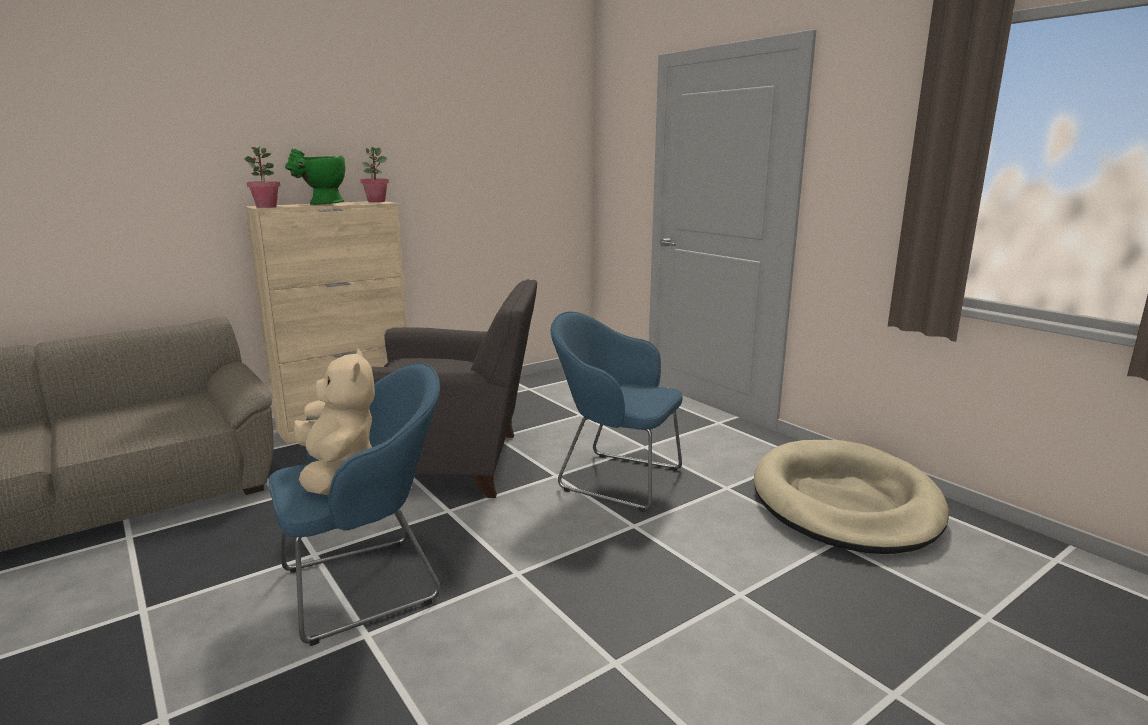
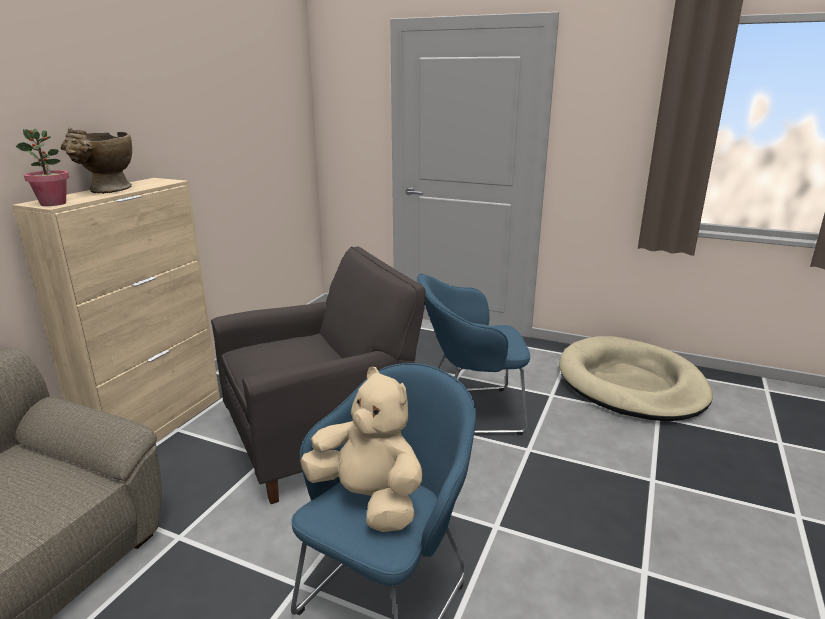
camera: 30 degrees left, 5 degrees up
green vase [285,149,346,205] -> beige vase [61,128,132,194]
potted plant [360,147,389,202] -> none

